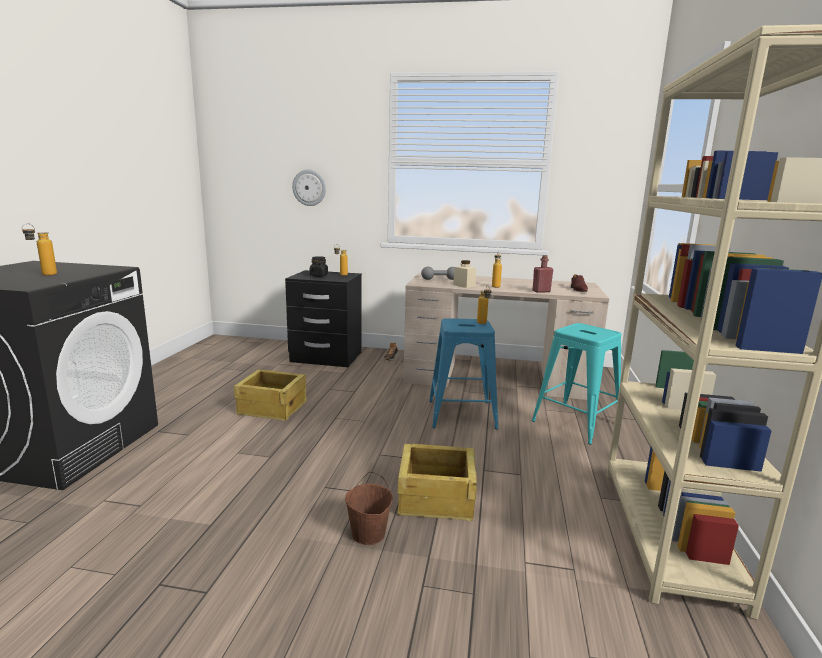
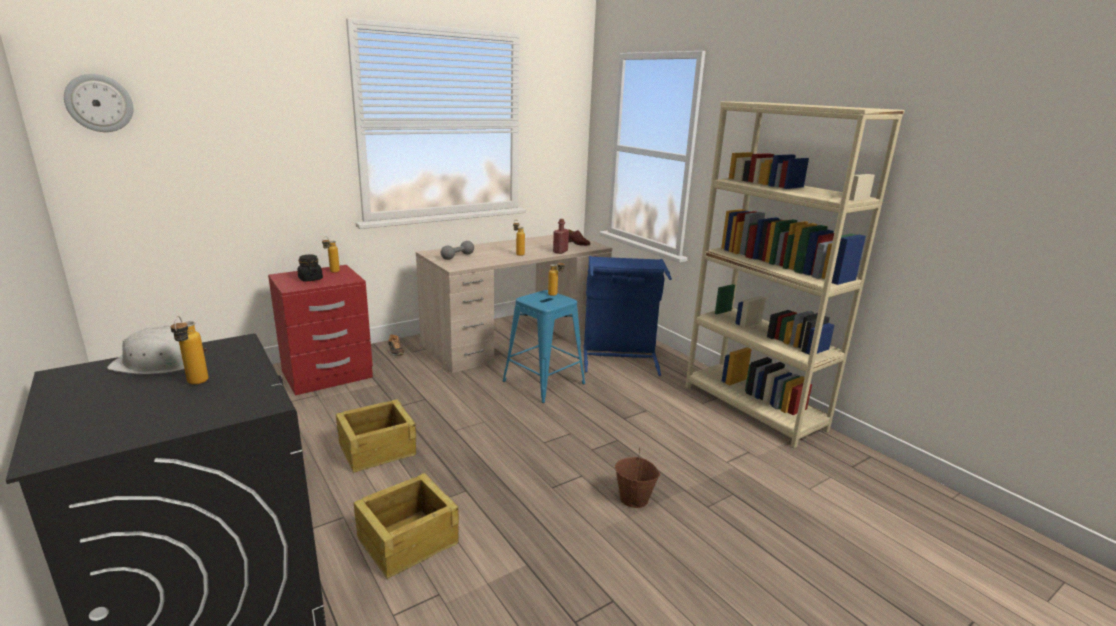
camera: 45 degrees left, 5 degrees up
black nightstand [285,270,362,367] -> red nightstand [268,265,373,396]
wall clock [292,169,326,206] -> wall clock moved to [64,74,133,132]
crate [397,444,477,521] -> crate moved to [354,473,459,579]
beige jar [453,260,476,288] -> none
turquoise stool [532,323,622,445] -> blue laundry basket [584,256,672,376]
none -> white hard hat [107,326,208,374]

